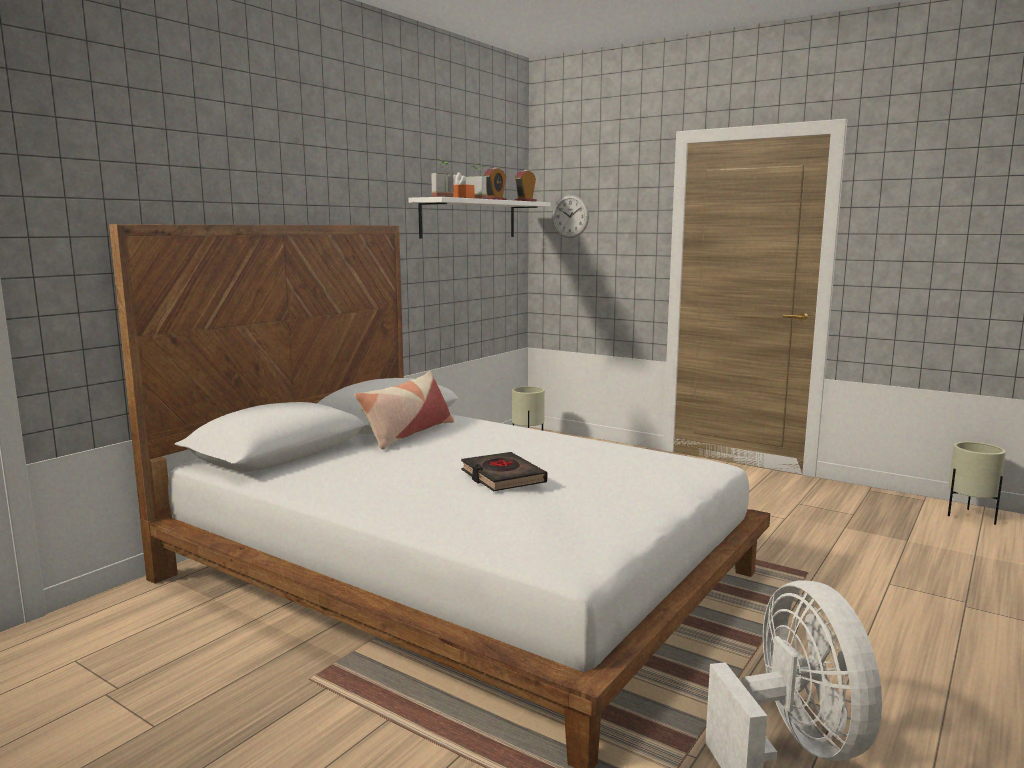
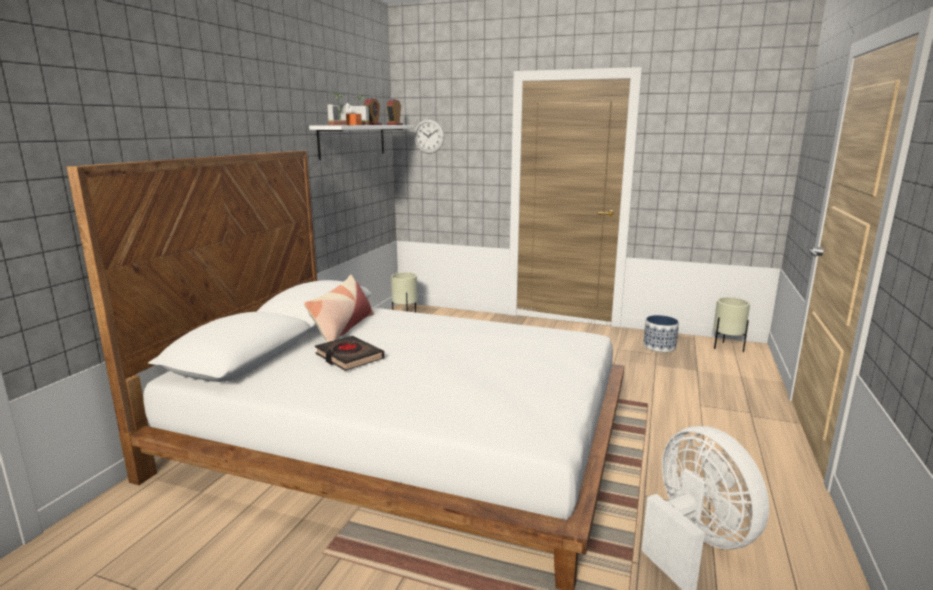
camera: 15 degrees left, 5 degrees up
black book [461,452,547,491] -> black book moved to [315,336,384,371]
none -> planter [643,315,679,352]

